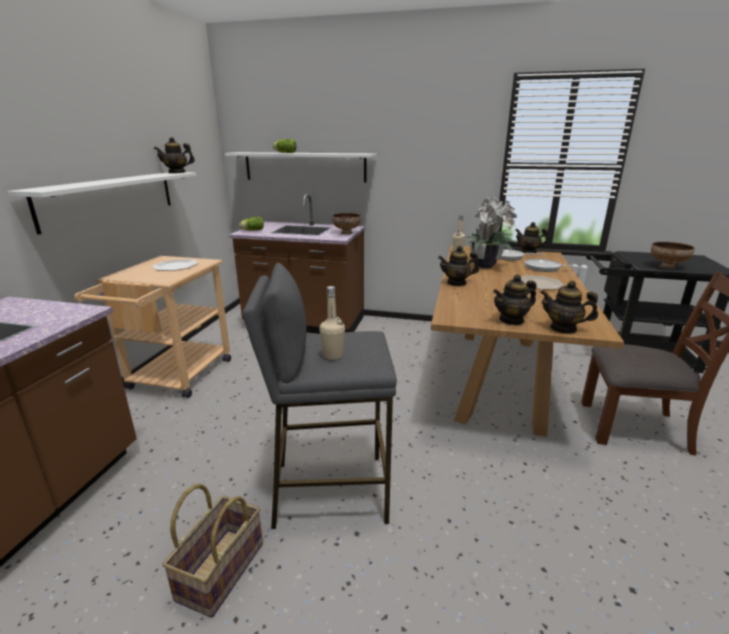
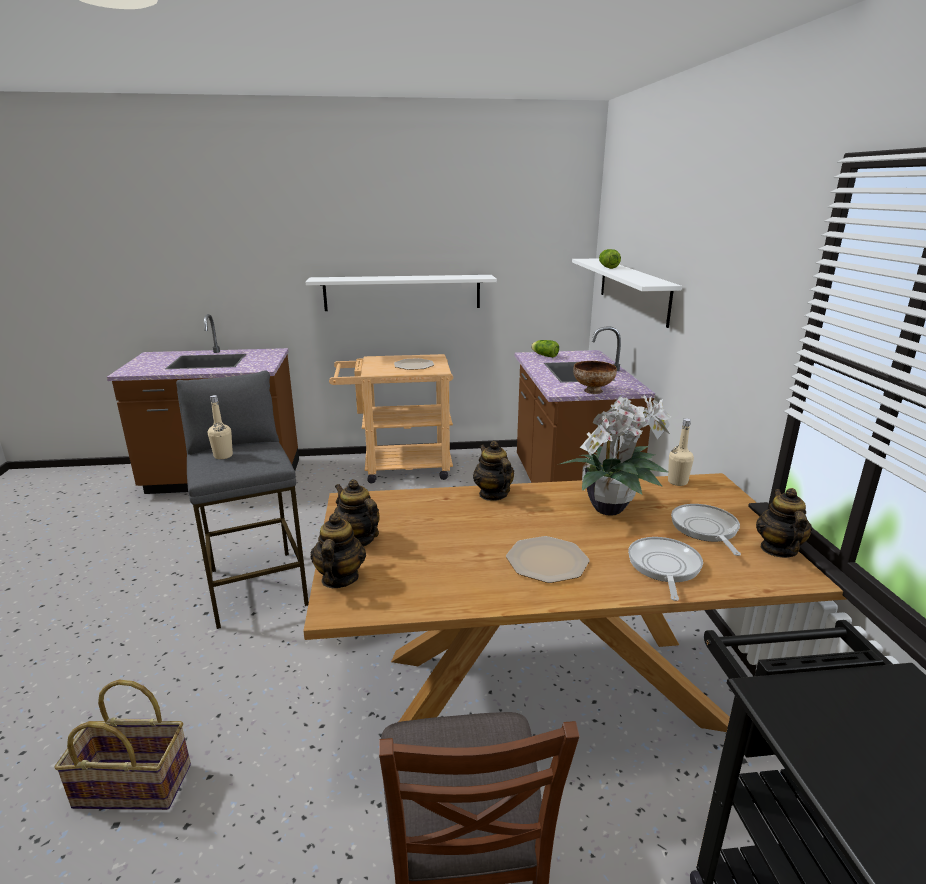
camera: 70 degrees right, 0 degrees up
teapot [154,137,195,173] -> none
basket [162,484,263,618] -> basket moved to [54,679,191,810]
bowl [651,242,695,269] -> none

